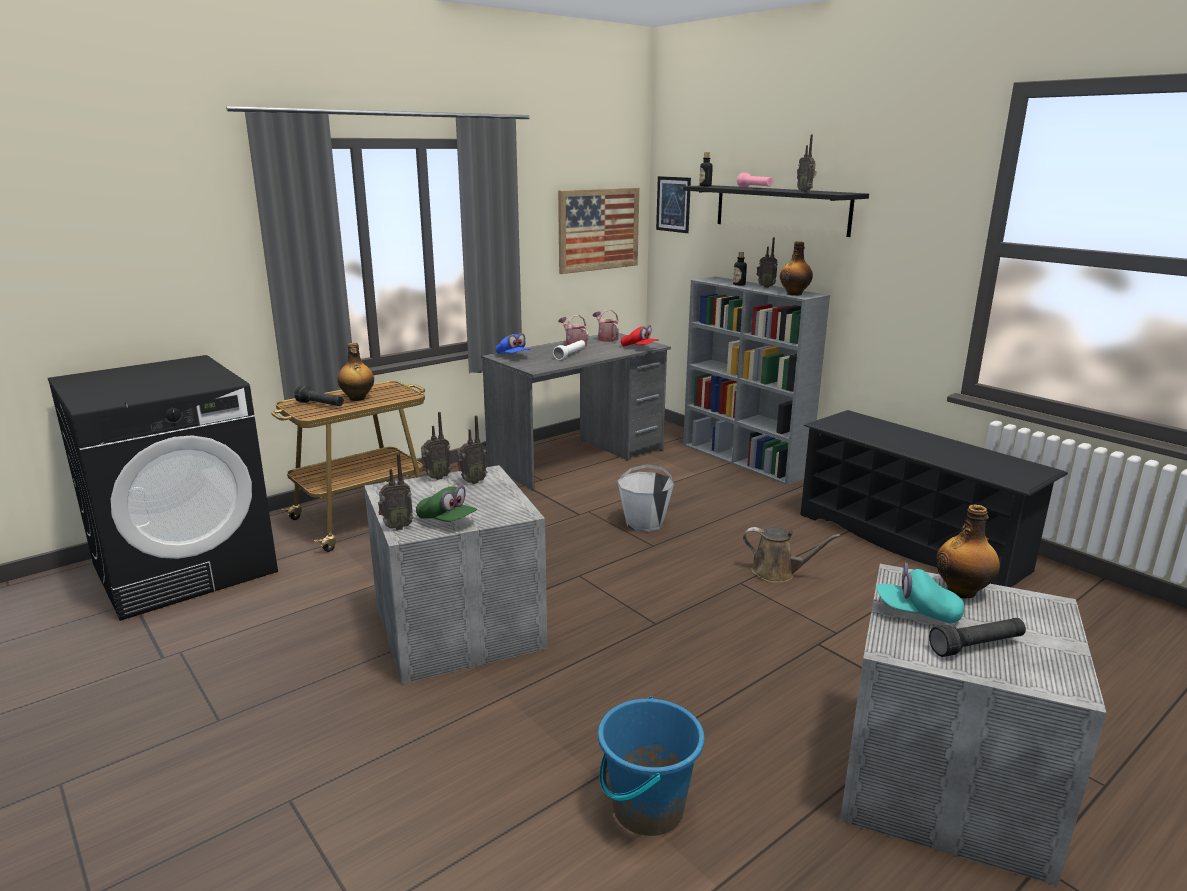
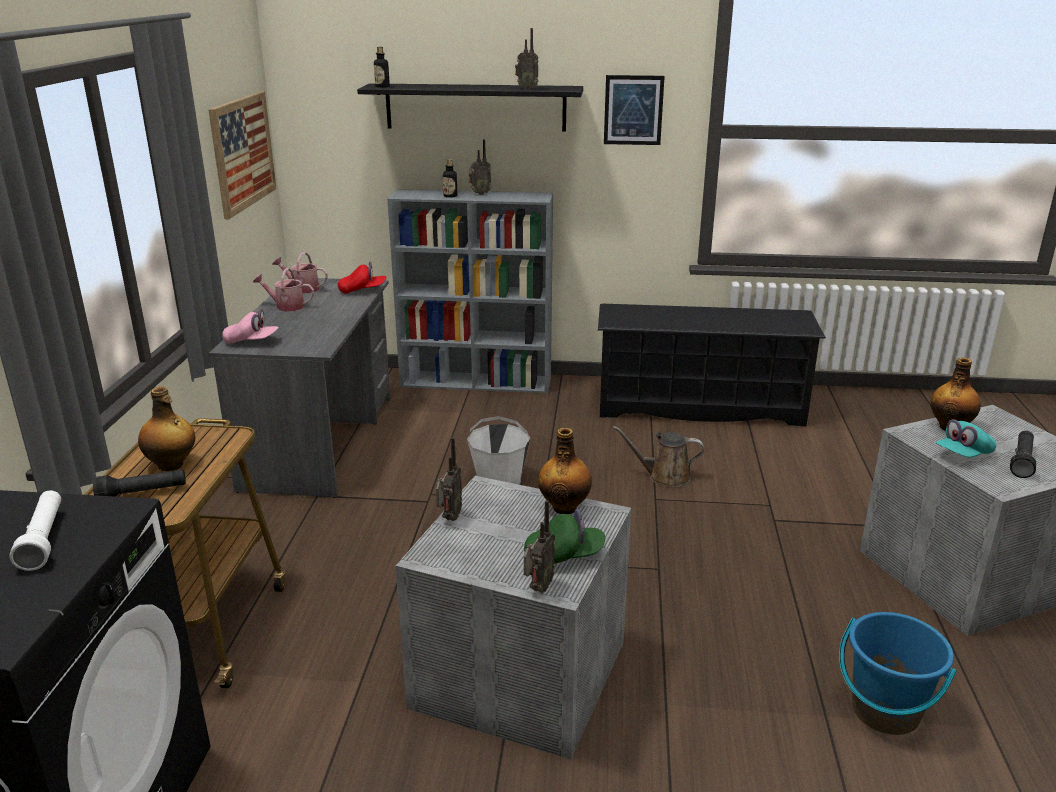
camera: 45 degrees left, 5 degrees up
radio [457,415,487,484] -> none
blue cap [496,333,531,354] -> pink cap [222,309,279,344]
white flashlight [553,340,585,360] -> white flashlight moved to [9,490,61,571]
picture [656,176,691,233] -> picture moved to [604,75,665,145]
pink flashlight [737,173,773,187] -> none
brown watering can [743,527,840,583] -> brown watering can turned 150 degrees counterclockwise [613,426,704,487]
bottle [780,241,813,296] -> bottle moved to [538,428,592,514]

